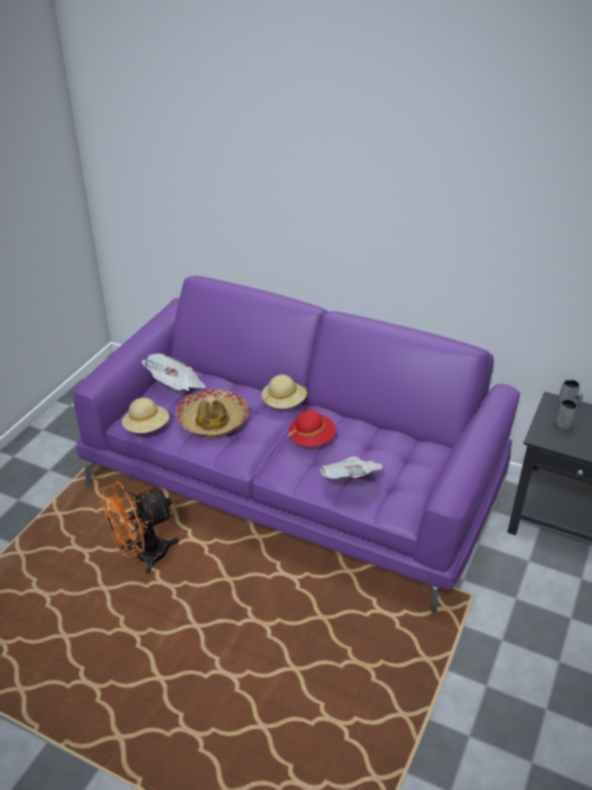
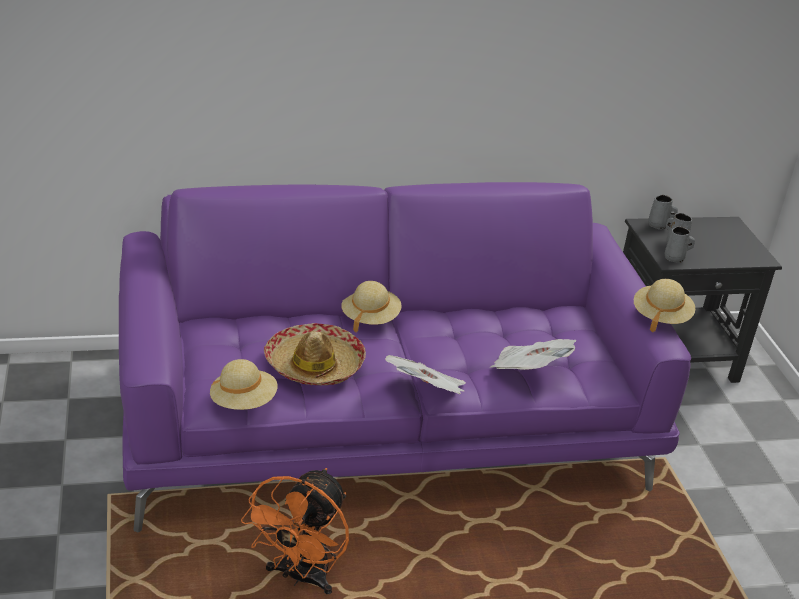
camera: 40 degrees left, 5 degrees down
newspaper [142,353,206,391] -> newspaper moved to [385,355,466,394]
red hat [288,410,336,447] -> none
none -> beige hat [634,279,695,332]
none -> grey mug [665,226,695,263]

